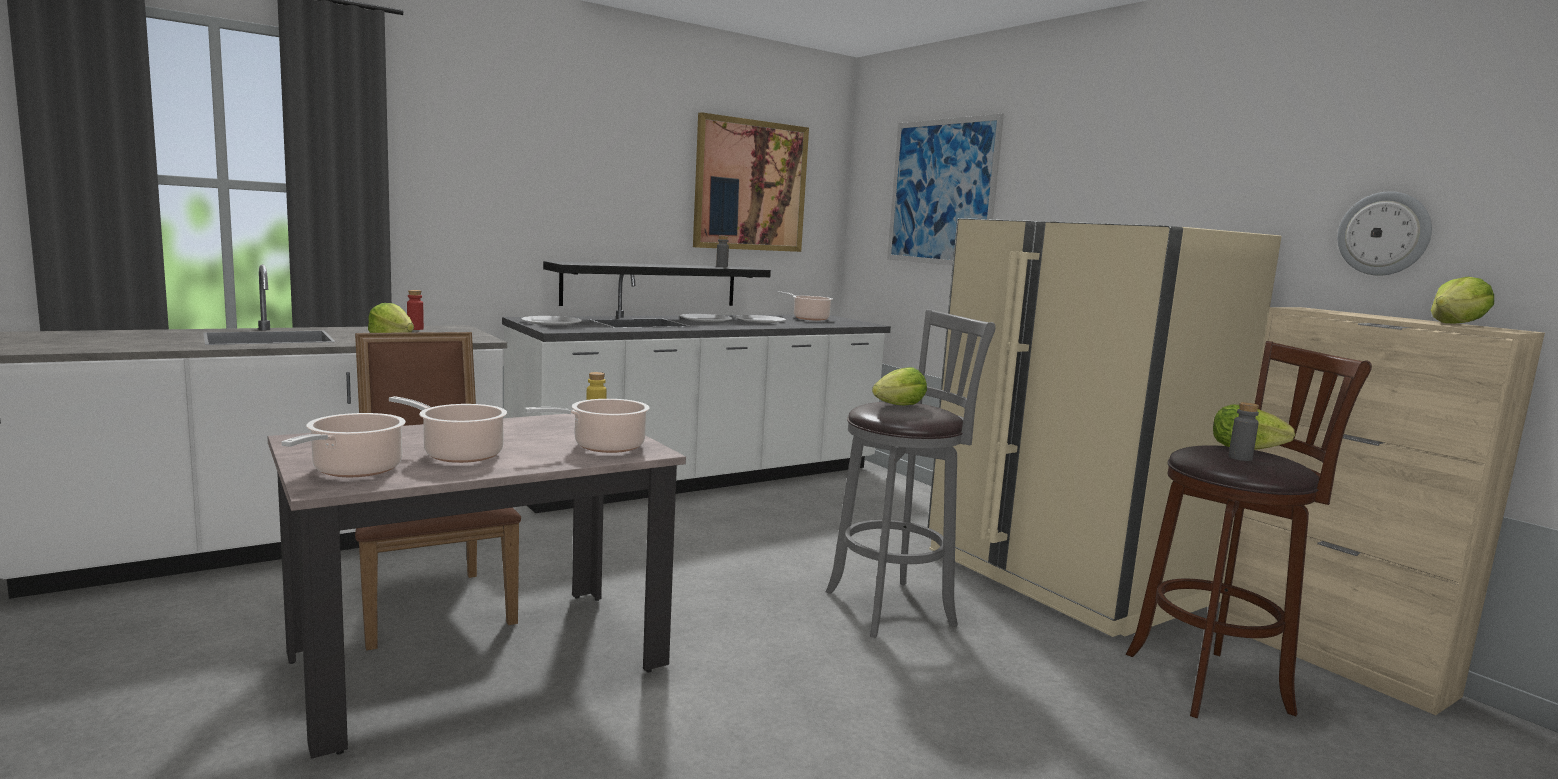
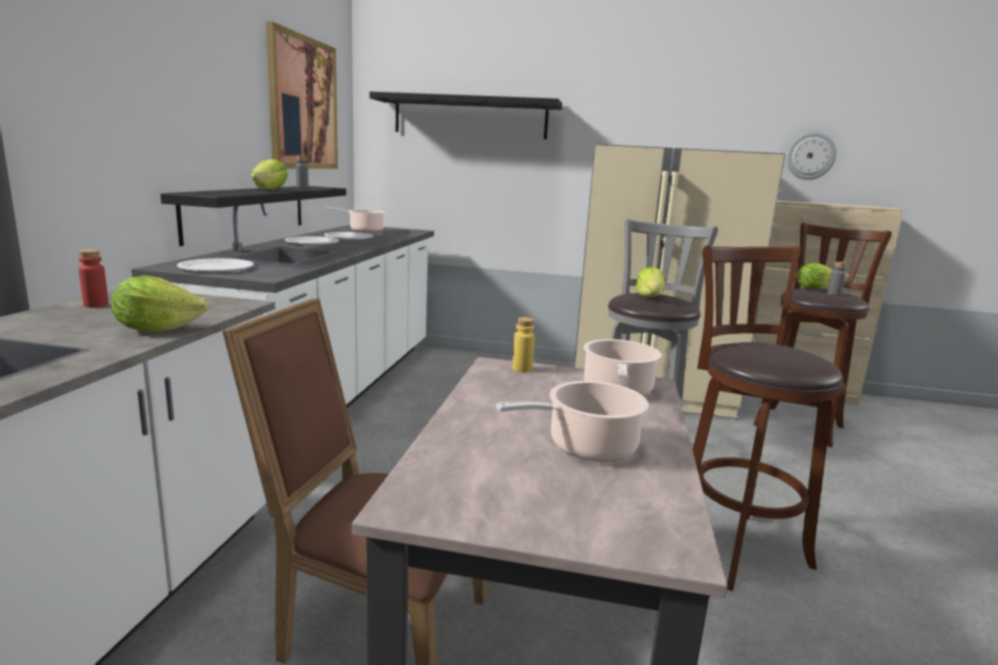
camera: 45 degrees left, 5 degrees up
cooking pot [281,413,406,477] -> none
picture [887,114,1004,266] -> black shelf [369,92,562,139]
lettuce [1431,277,1494,324] -> lettuce moved to [251,159,288,189]
none -> brown stool [693,245,843,591]

